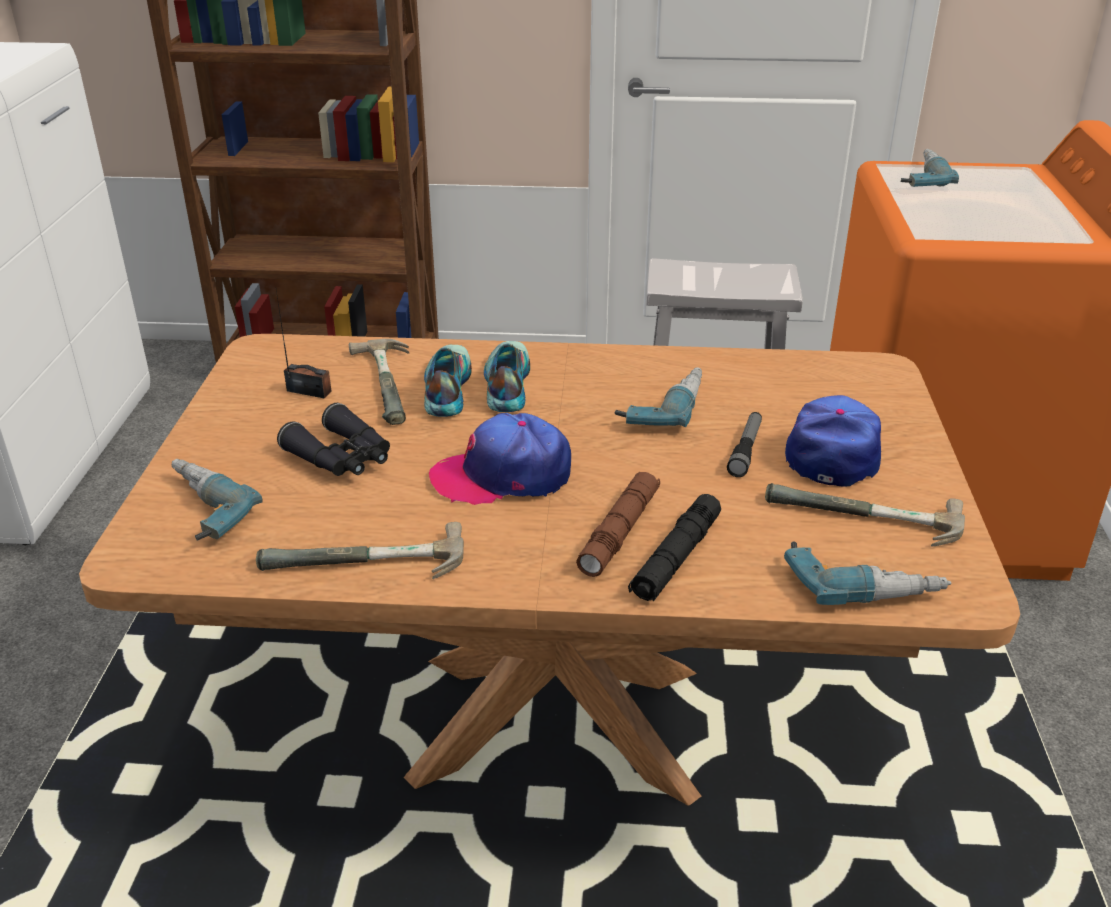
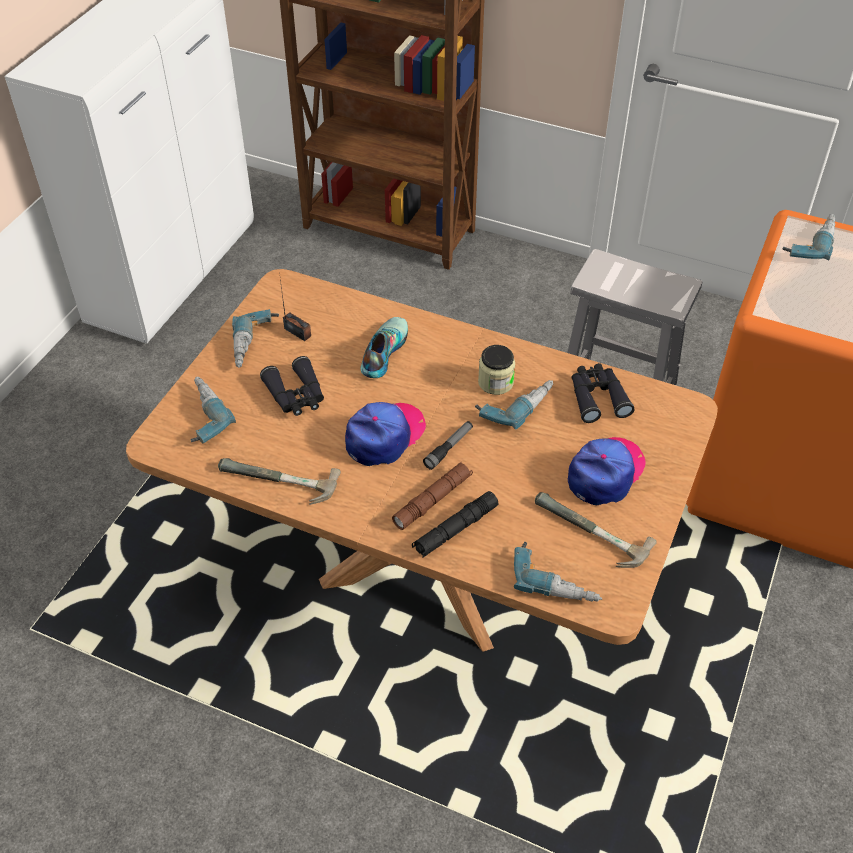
camera: 20 degrees right, 15 degrees up
hammer [349,339,409,425] -> none
cap [429,413,571,505] -> cap turned 120 degrees clockwise [345,402,426,466]
shoe [484,341,530,412] -> none
flashlight [727,412,762,477] -> flashlight moved to [423,421,473,470]
none -> power drill [232,309,279,368]
none -> jar [478,345,515,395]
none -> black binoculars [571,363,634,423]

